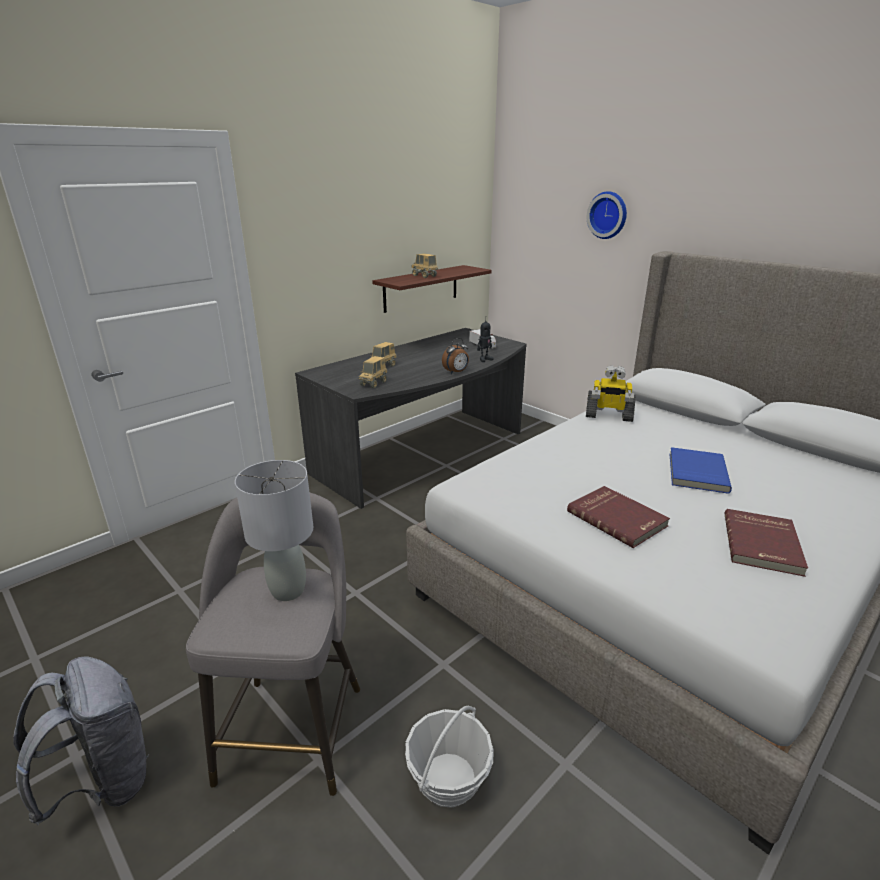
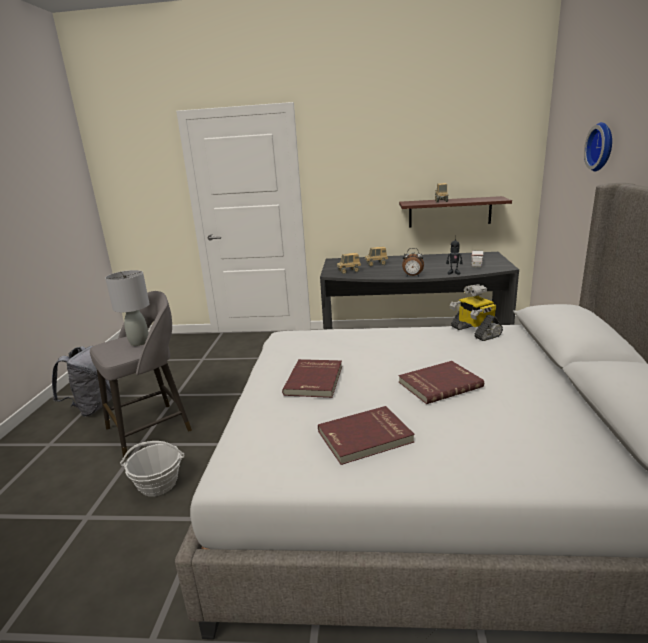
camera: 50 degrees right, 5 degrees down
blue book [670,447,732,494] -> red book [398,361,484,404]

